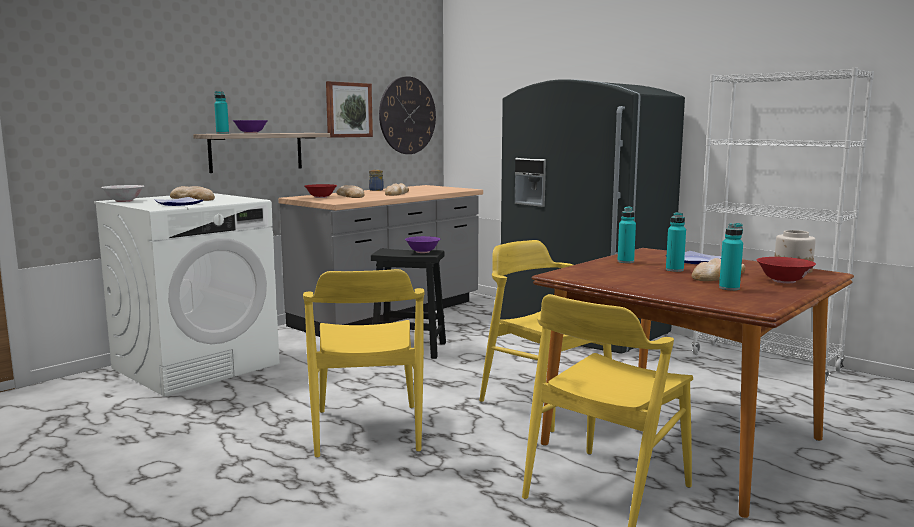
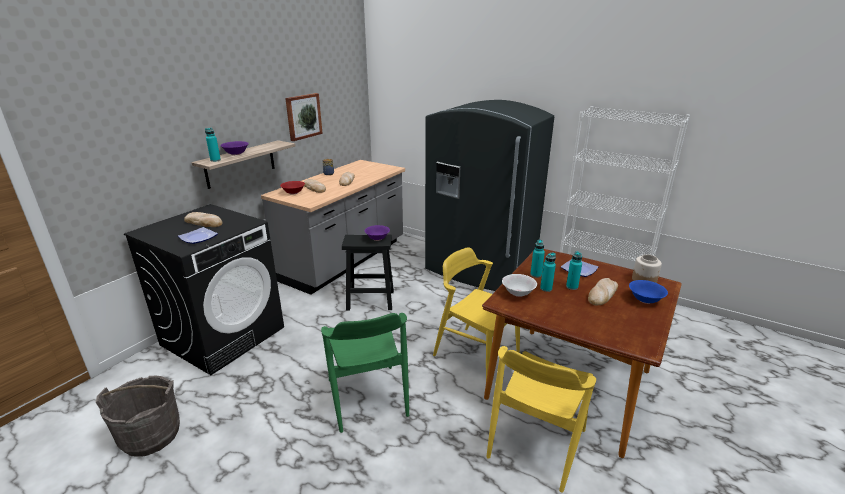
camera: 10 degrees left, 15 degrees up
white washing machine [94,193,280,397] -> black washing machine [124,204,284,375]
white bowl [101,185,144,202] -> white bowl moved to [502,274,537,297]
yellow chair [303,269,425,458] -> green chair [321,313,409,433]
wall clock [379,76,436,154] -> none
turquoise bottle [719,223,743,290] -> turquoise bottle moved to [540,253,556,292]
red bowl [757,257,816,283] -> blue bowl [629,280,668,304]
none -> grey bucket [96,376,180,457]

